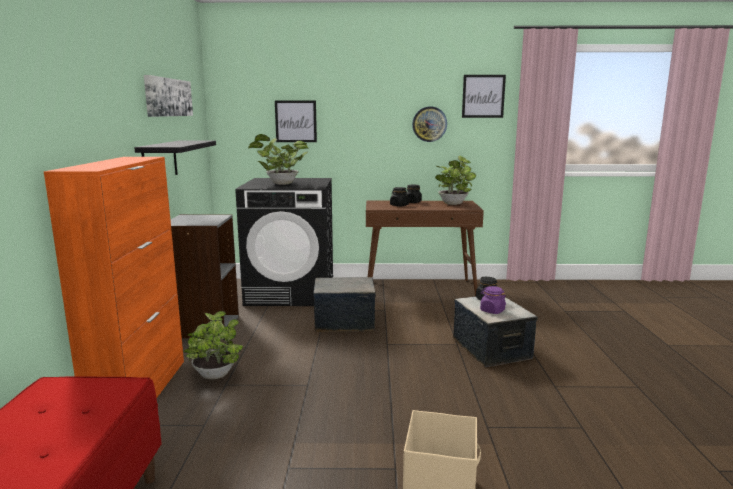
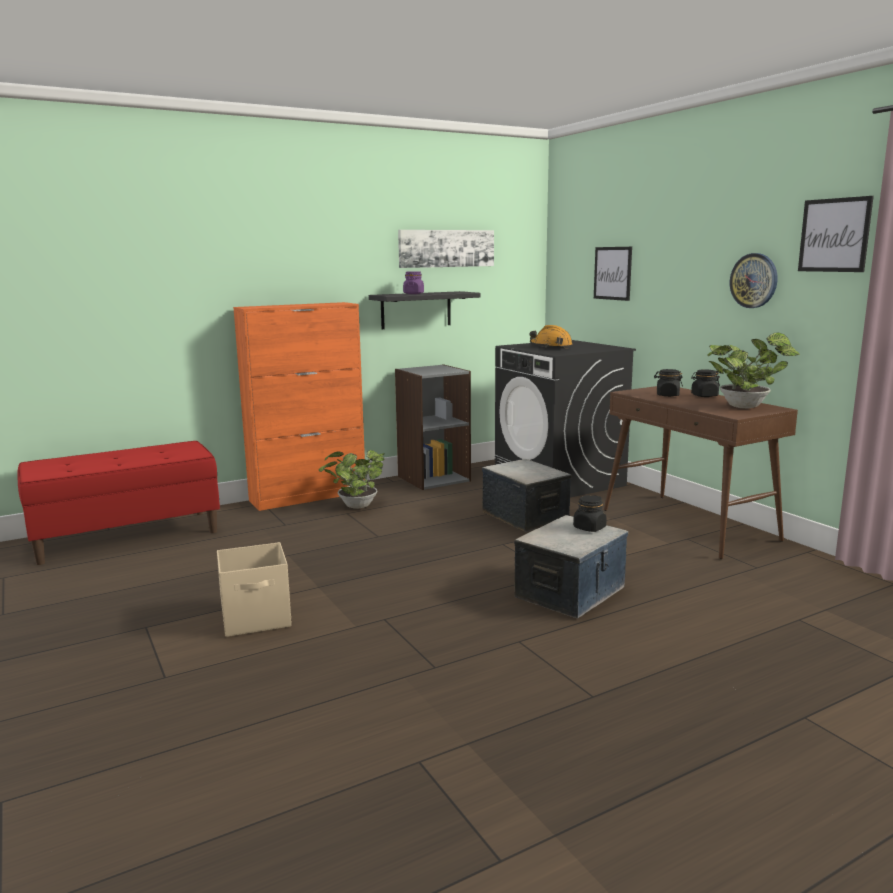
camera: 60 degrees right, 0 degrees up
potted plant [248,134,309,185] -> orange hard hat [530,325,572,349]
purple jar [480,286,506,314] -> purple jar moved to [403,271,424,294]

